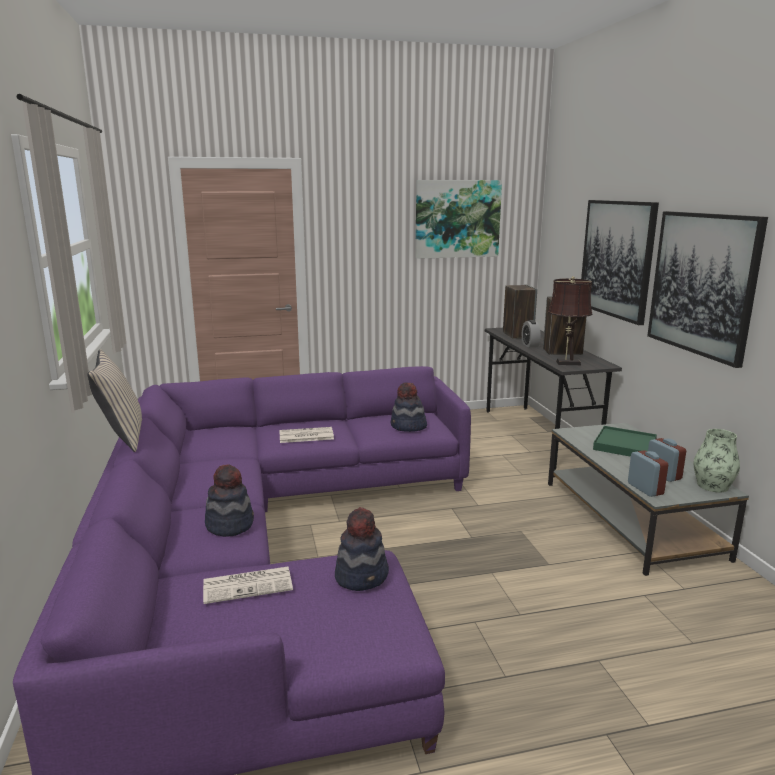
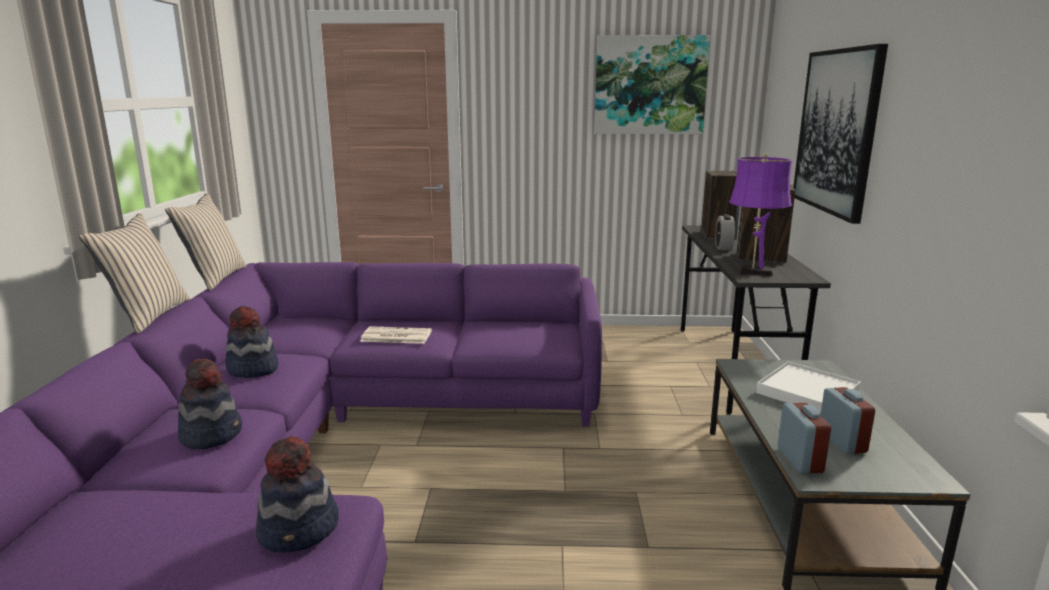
camera: 15 degrees right, 0 degrees up
newspaper [203,567,293,604] -> none
hat [391,382,427,432] -> hat moved to [225,306,278,378]
brown table lamp [548,276,592,365] -> purple table lamp [729,153,792,276]
green tray [593,426,657,457] -> white tray [756,361,861,414]
picture [647,211,768,368] -> none
vase [693,429,740,493] -> none
none -> beige pillow [165,193,247,290]

